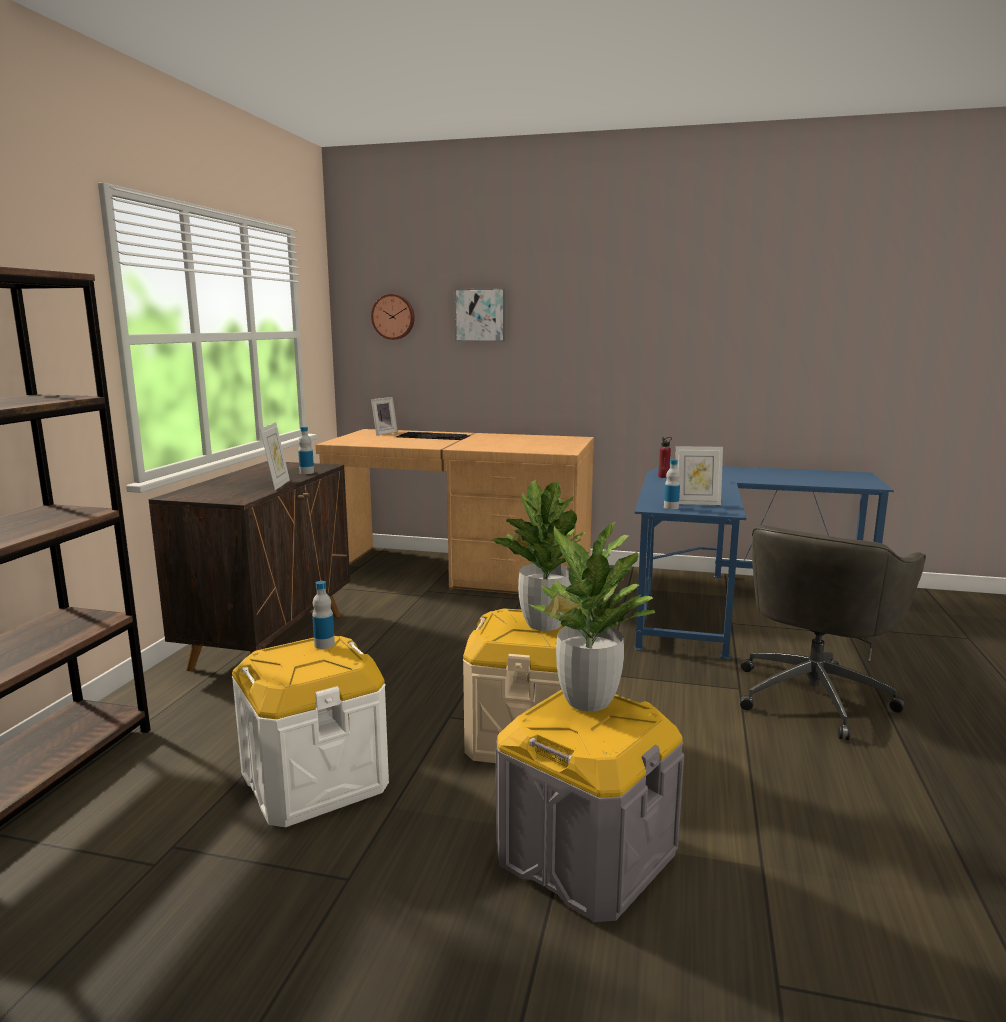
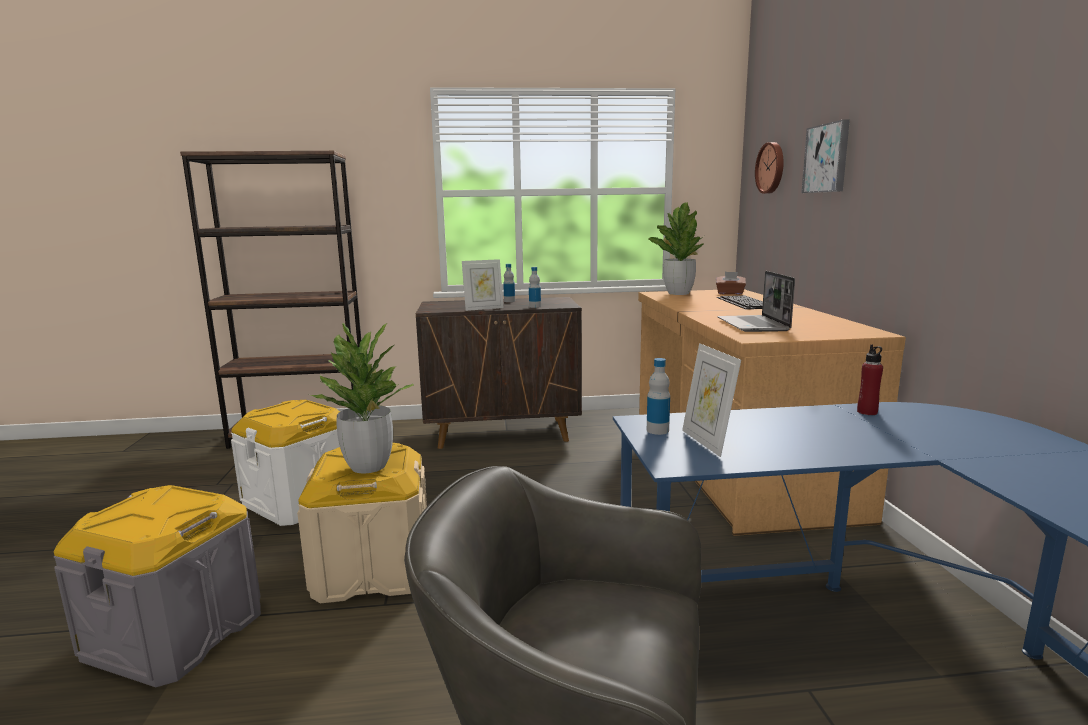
camera: 70 degrees right, 0 degrees up
bottle [312,581,335,649] -> bottle moved to [503,264,515,302]
picture frame [371,397,398,435] -> brown tissue box [716,272,746,295]
potted plant [529,522,655,712] -> potted plant moved to [648,202,704,295]
none -> laptop [717,271,795,332]

